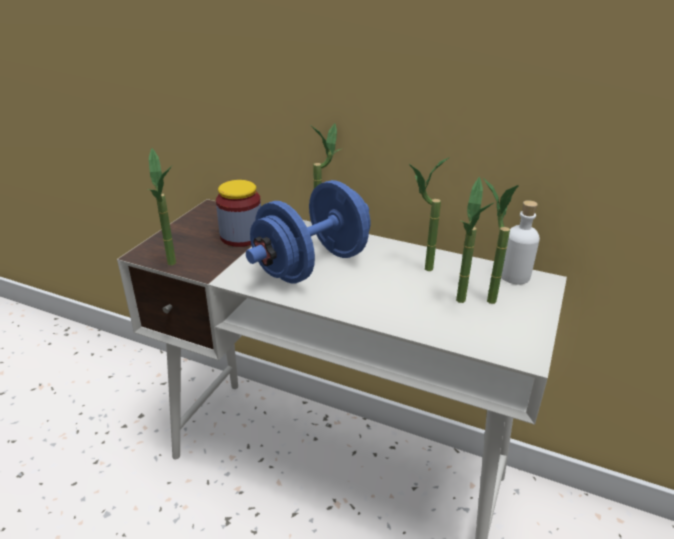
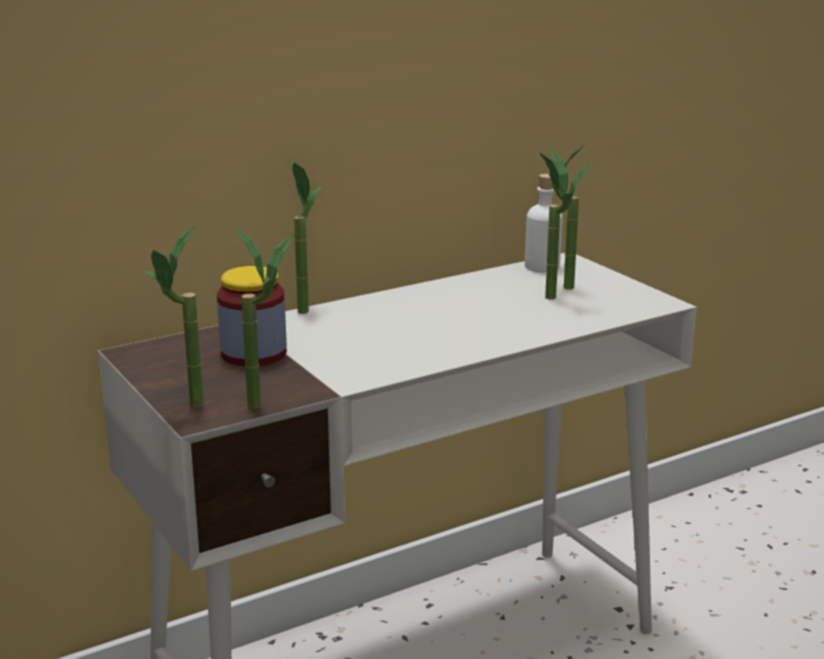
camera: 55 degrees left, 10 degrees down
blue dumbbell [246,180,370,284] -> none
potted plant [409,158,448,271] -> potted plant moved to [144,225,204,407]

